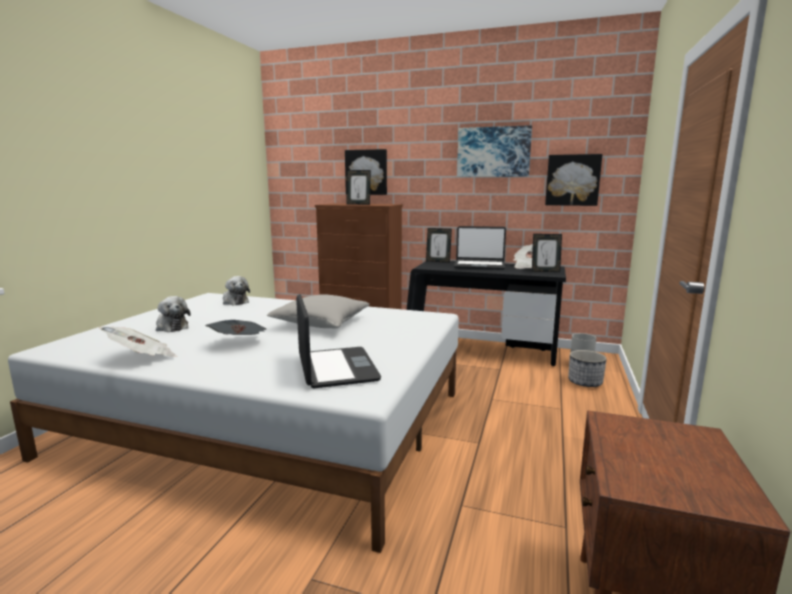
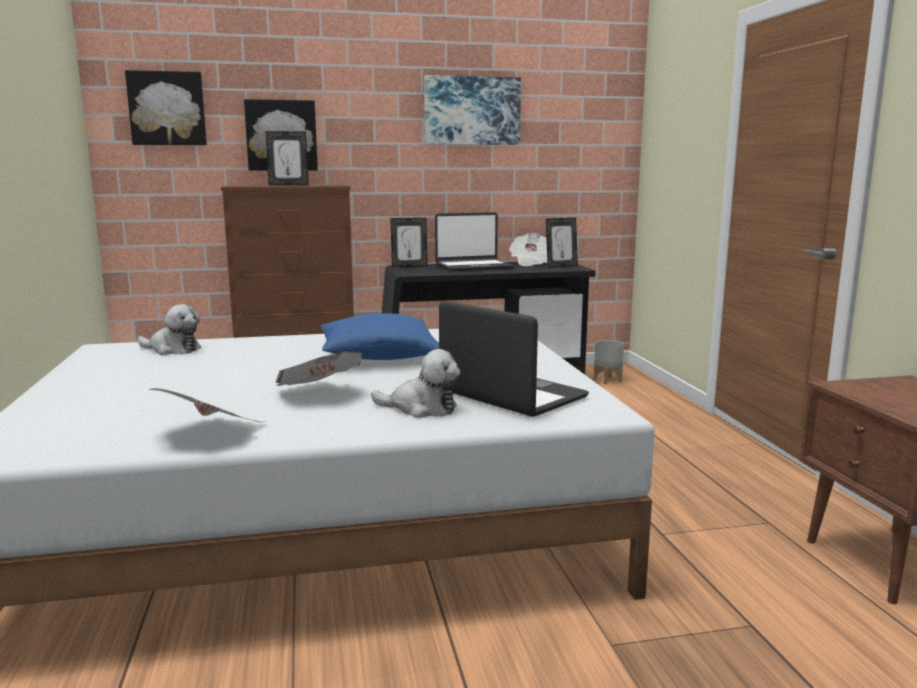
camera: 30 degrees left, 0 degrees up
plush toy [156,296,191,332] -> plush toy moved to [371,349,460,418]
grey pillow [267,294,370,328] -> blue pillow [320,313,439,360]
picture [545,154,602,206] -> picture moved to [125,70,207,145]
planter [568,350,607,387] -> none

